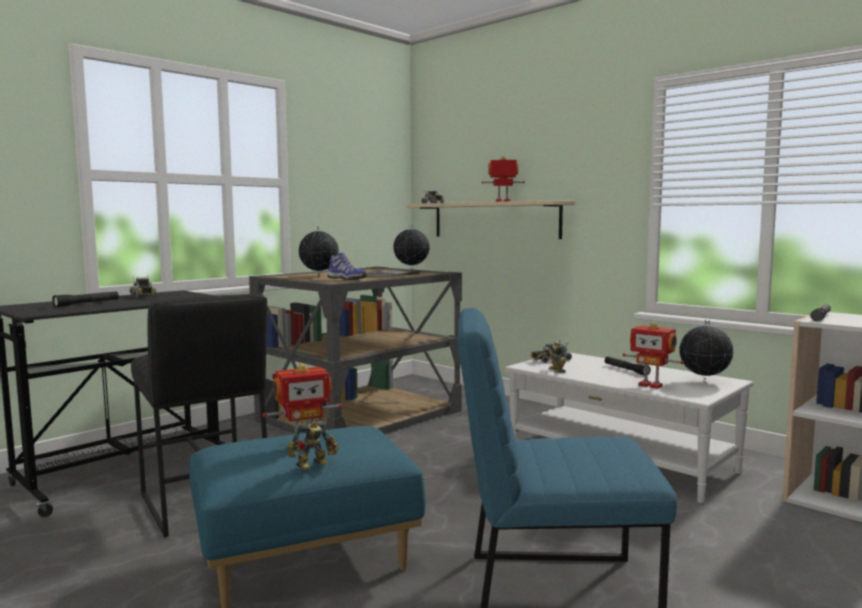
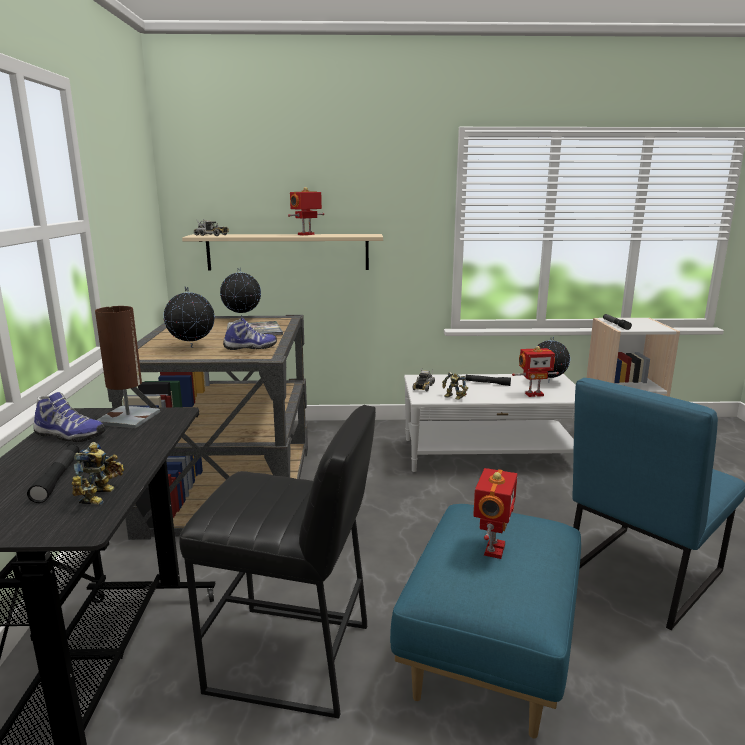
camera: 45 degrees left, 10 degrees up
toy truck [130,275,157,298] -> shoe [34,392,105,442]
toy robot [288,420,339,471] -> toy robot moved to [72,442,124,505]
none -> brown table lamp [95,306,160,428]

